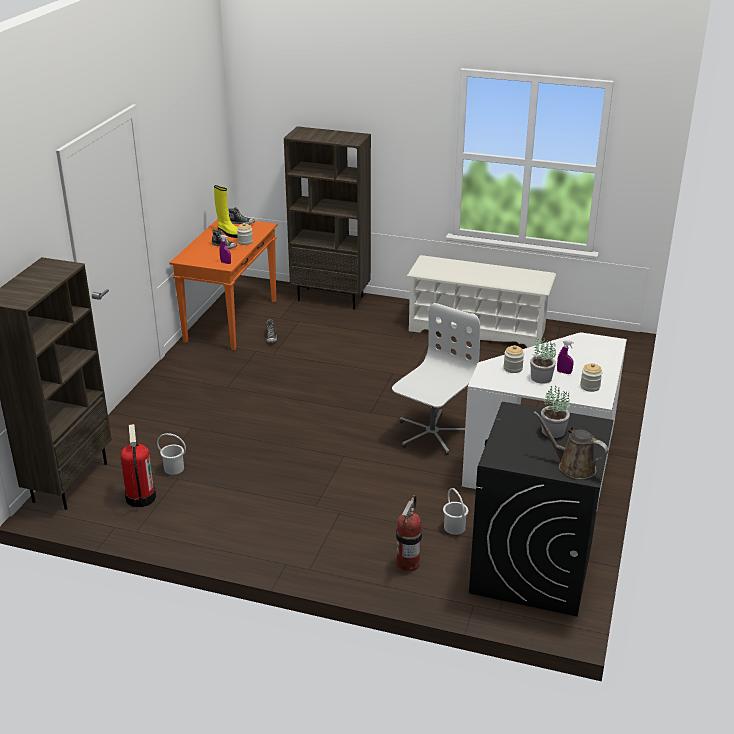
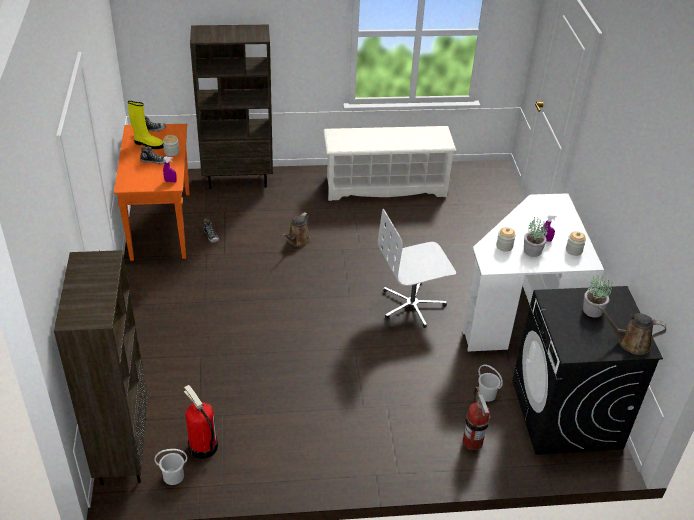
camera: 25 degrees left, 10 degrees up
white bucket [157,433,186,475] -> white bucket moved to [154,449,187,485]
white office chair [392,303,480,455] -> white office chair turned 120 degrees counterclockwise [378,209,456,328]
none -> brown watering can [282,212,311,247]

